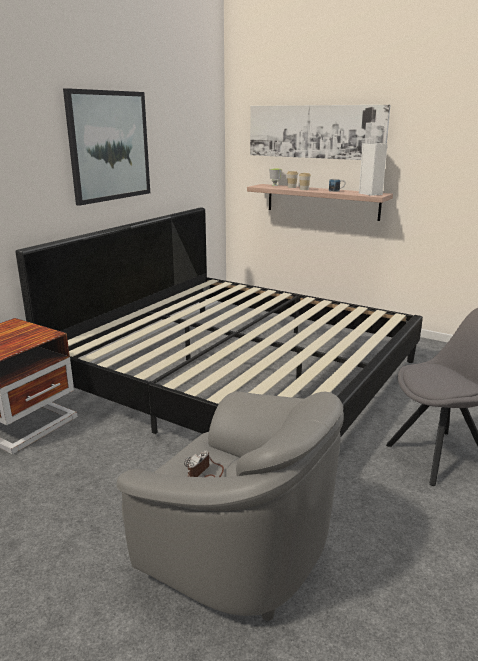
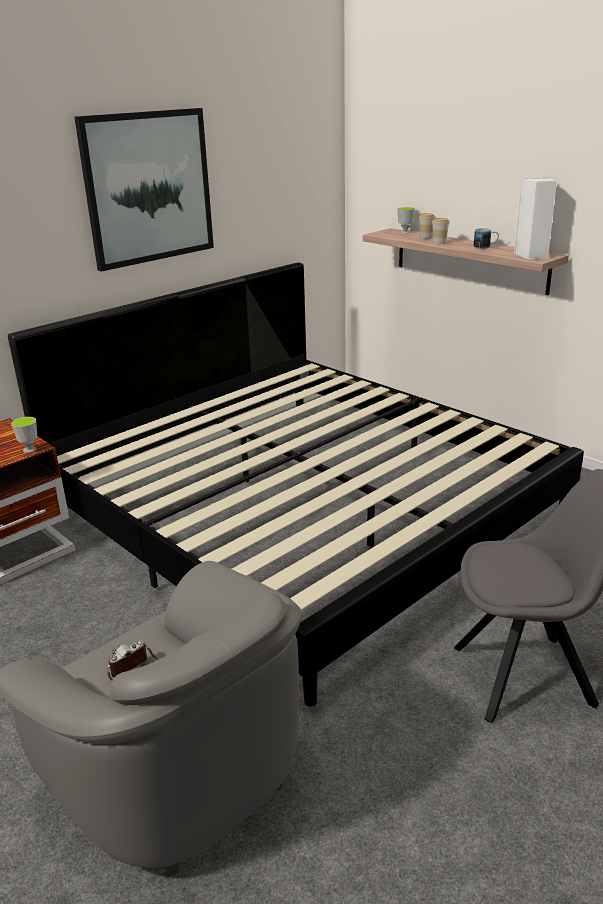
camera: 15 degrees right, 5 degrees up
picture [250,105,391,160] -> none
none -> cup [11,417,37,453]

